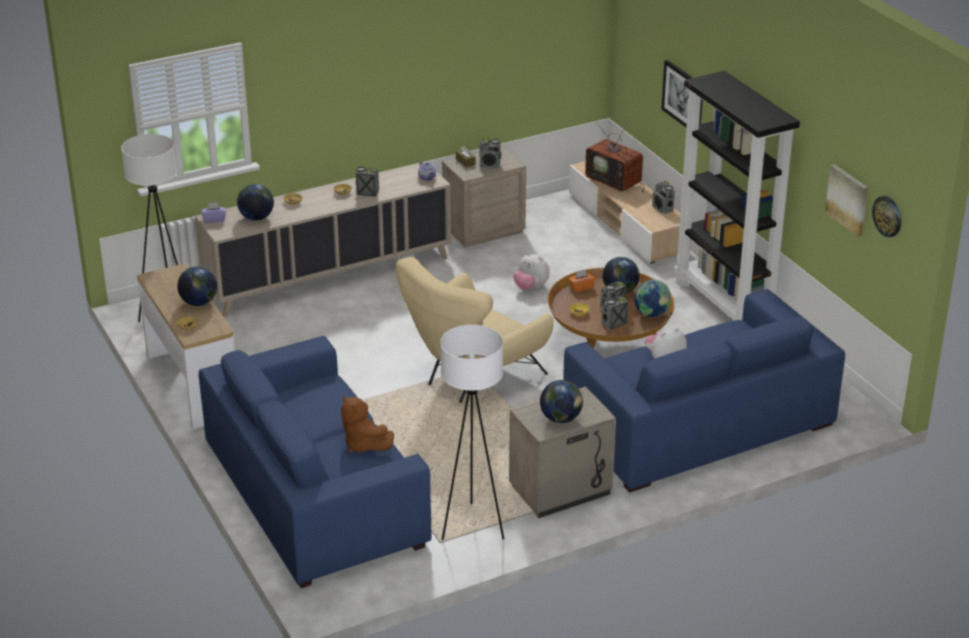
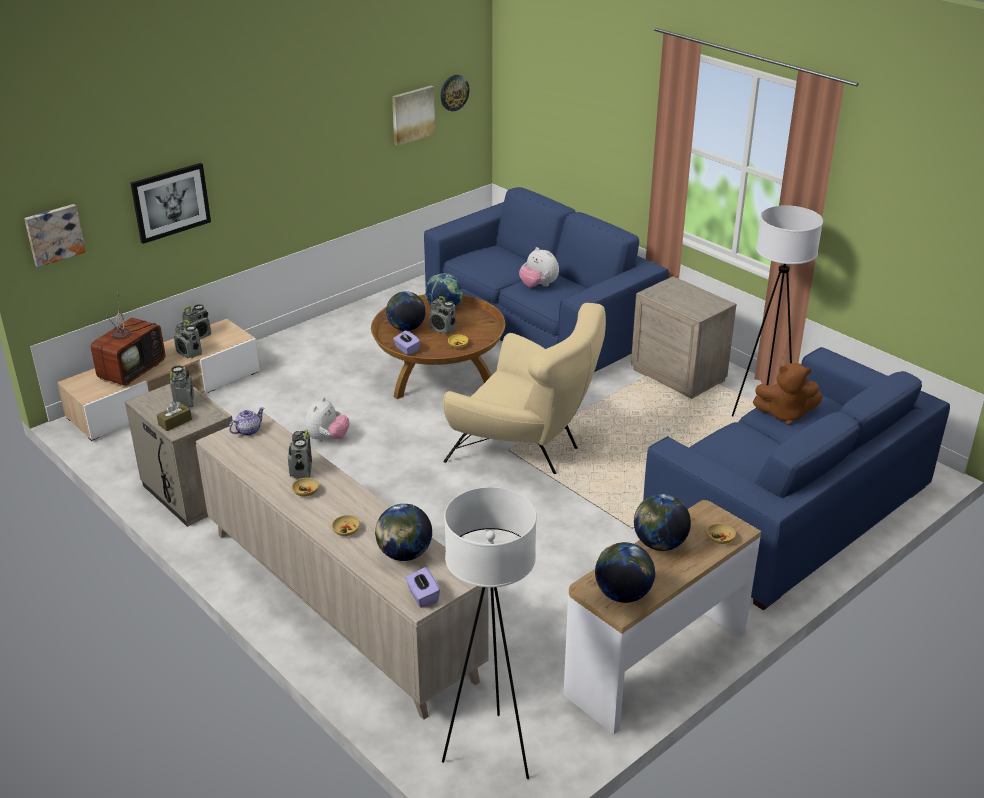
camera: 105 degrees left, 0 degrees up
brown plush toy [341,395,394,453] -> brown plush toy turned 60 degrees clockwise [752,363,823,425]
globe [540,380,583,423] -> globe moved to [595,542,655,603]
orange tissue box [568,270,596,292] -> purple tissue box [393,331,420,355]
radio [601,296,628,330] -> radio moved to [174,320,202,358]
black bookcase [674,71,800,321] -> none
none -> picture [24,204,86,267]

